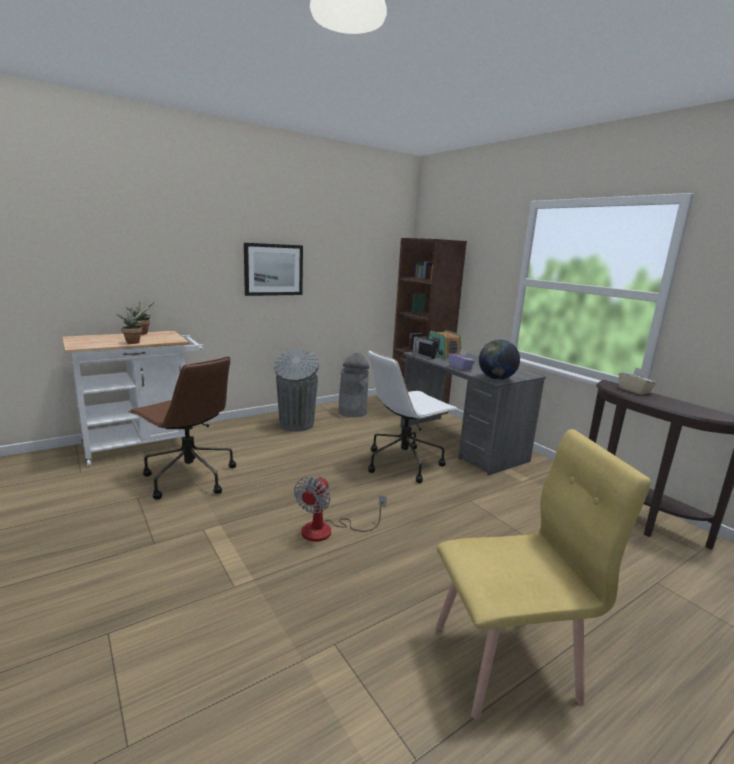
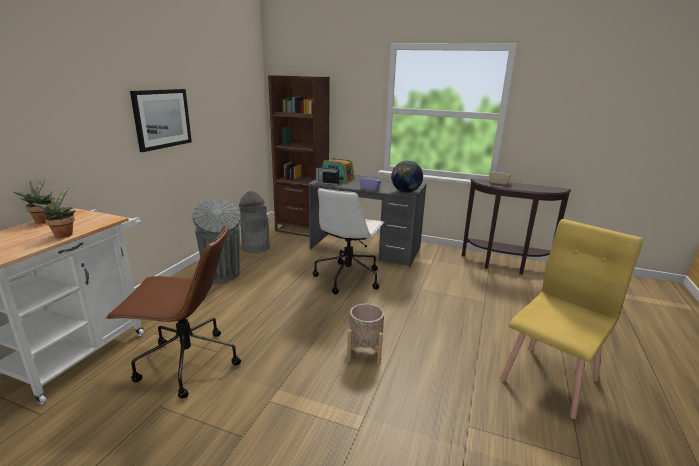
camera: 35 degrees left, 5 degrees up
fan [294,476,387,542] -> beige planter [347,304,384,365]

